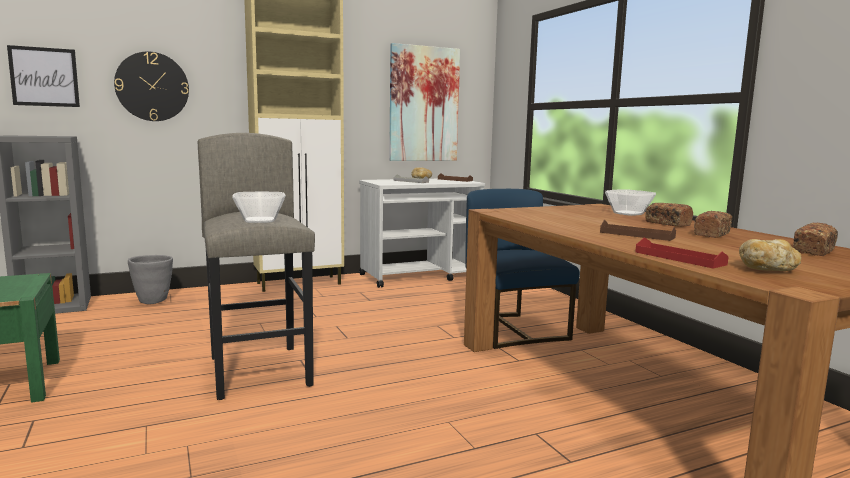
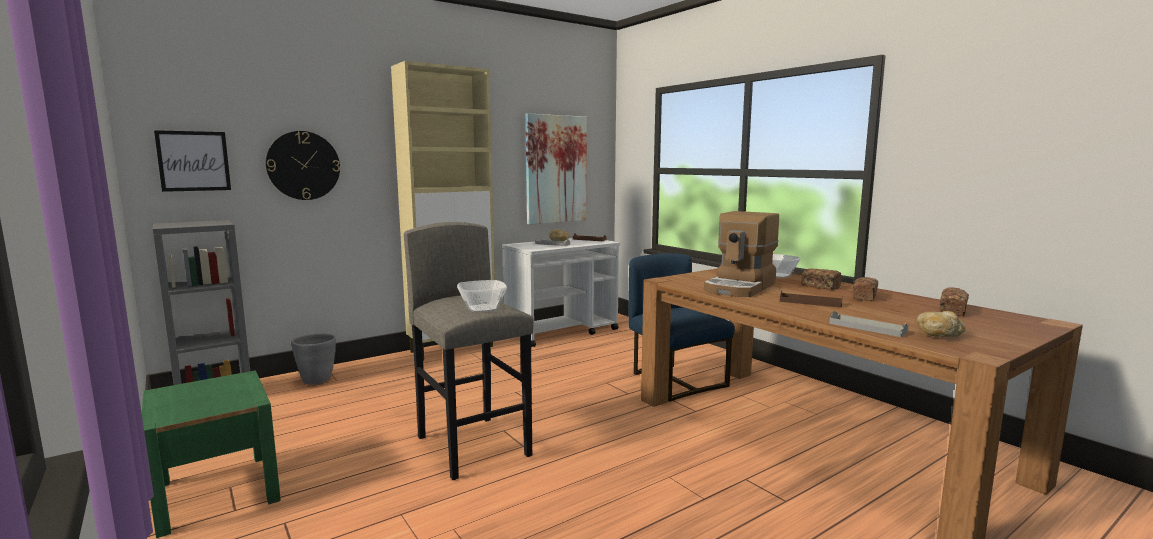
camera: 10 degrees left, 0 degrees up
red tray [635,237,729,269] -> grey tray [829,311,909,337]
none -> coffee machine [704,211,779,297]

